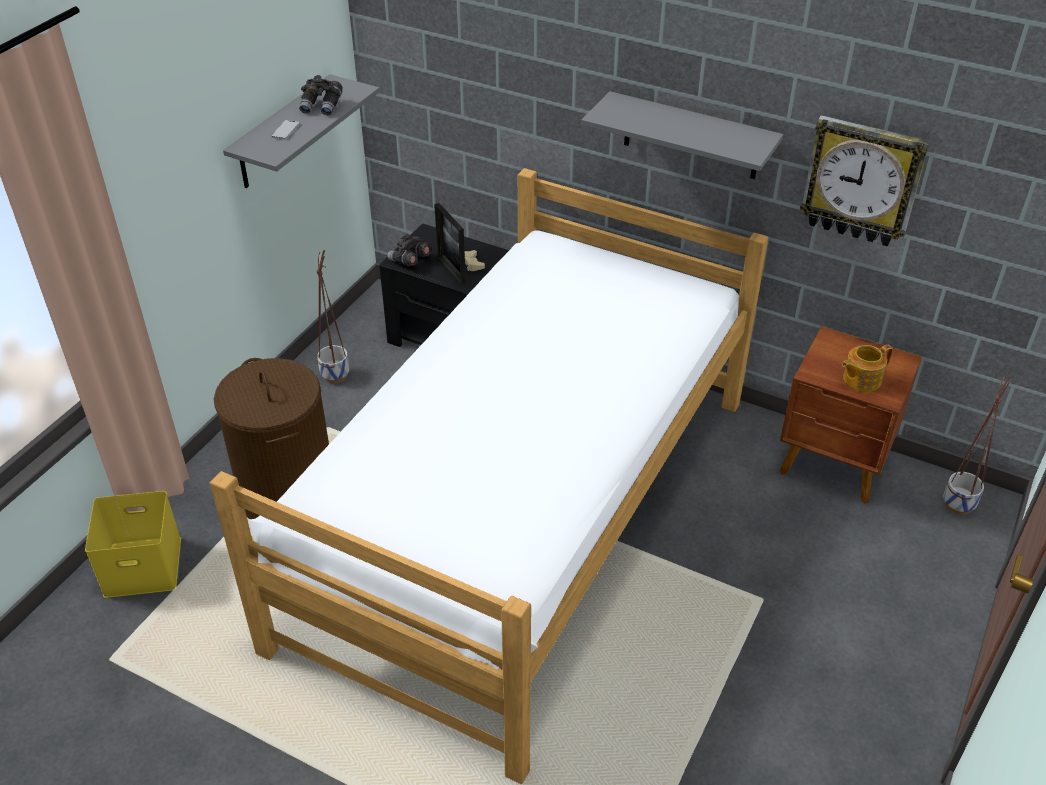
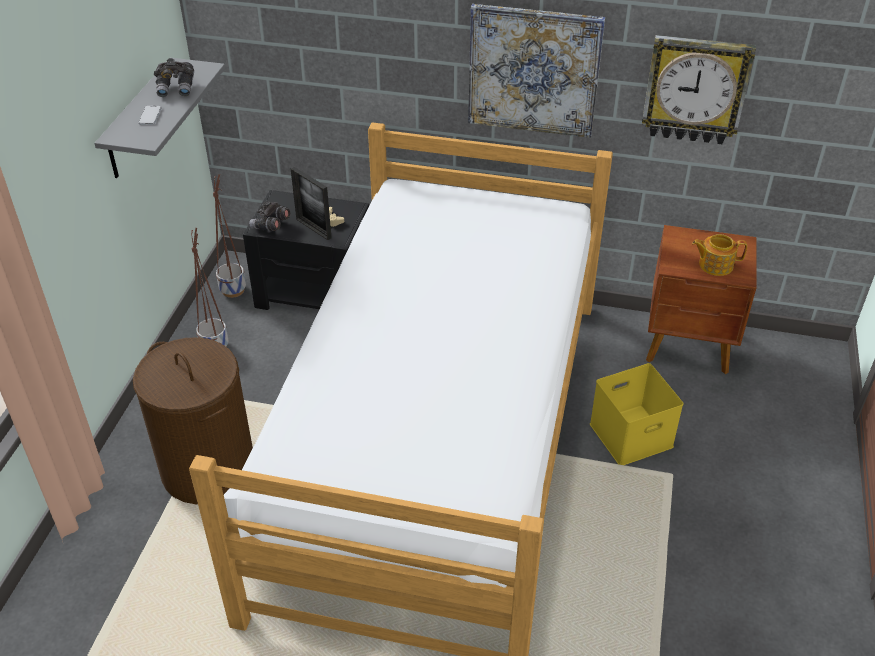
camera: 15 degrees left, 0 degrees up
yellow storage box [85,491,181,598] -> yellow storage box moved to [590,363,683,465]
grey shelf [581,91,783,179] -> picture [468,4,605,138]
teapot [842,345,893,392] -> teapot turned 45 degrees clockwise [692,234,747,276]
planter [943,376,1011,515] -> planter moved to [213,174,246,298]

